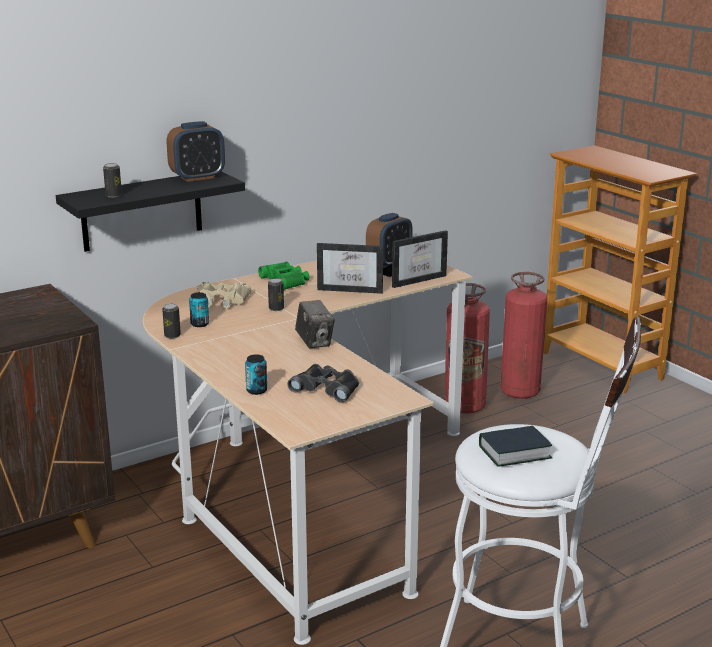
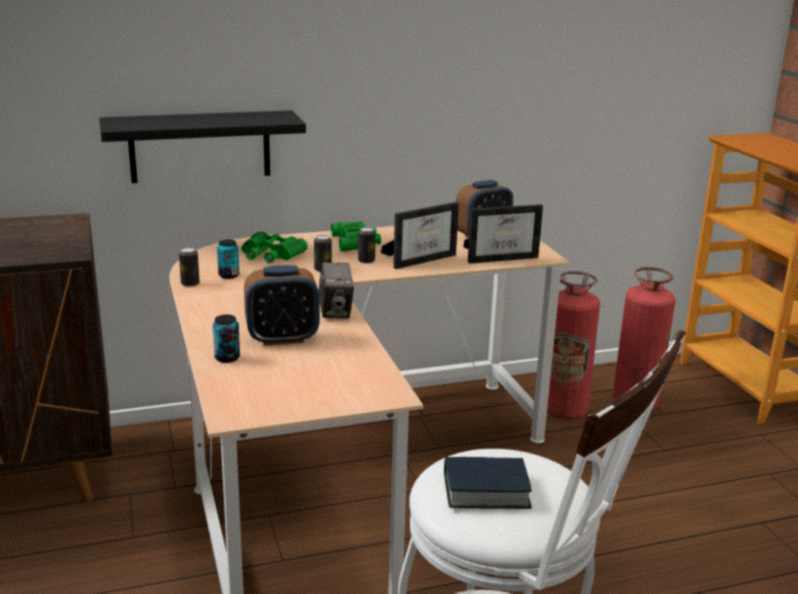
camera: 15 degrees right, 0 degrees up
can [103,163,122,198] -> can moved to [358,227,376,264]
alarm clock [167,121,225,182] -> alarm clock moved to [244,265,320,346]
beige binoculars [196,282,251,309] -> green binoculars [241,232,308,263]
black binoculars [287,364,359,403] -> none
picture frame [317,243,383,294] -> picture frame turned 60 degrees counterclockwise [381,202,459,269]

